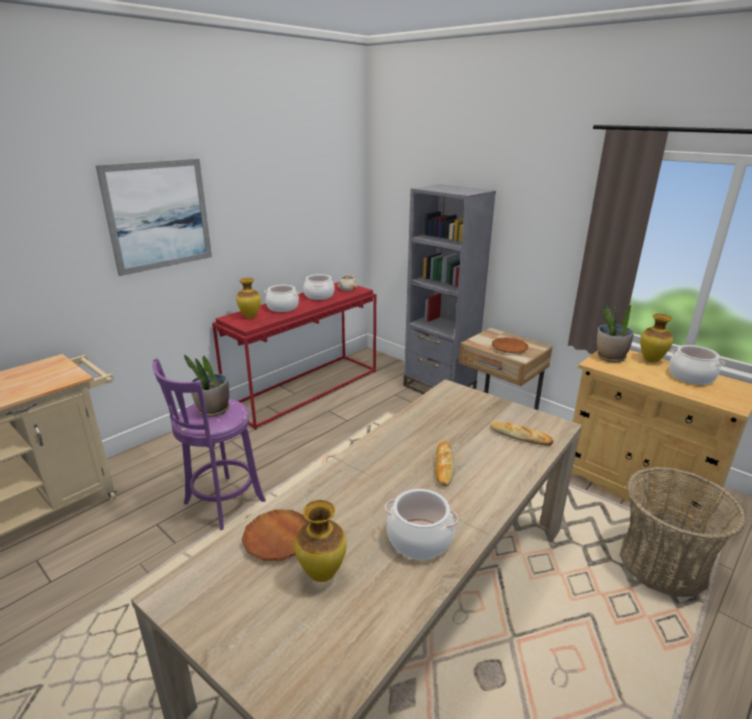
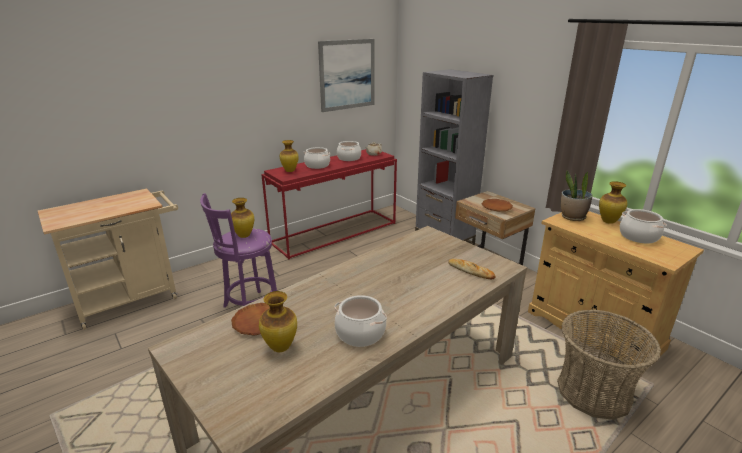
camera: 10 degrees right, 0 degrees up
picture [95,159,212,276] -> picture moved to [318,39,375,112]
potted plant [184,355,229,417] -> vase [231,198,254,238]
bread [435,441,455,487] -> none

